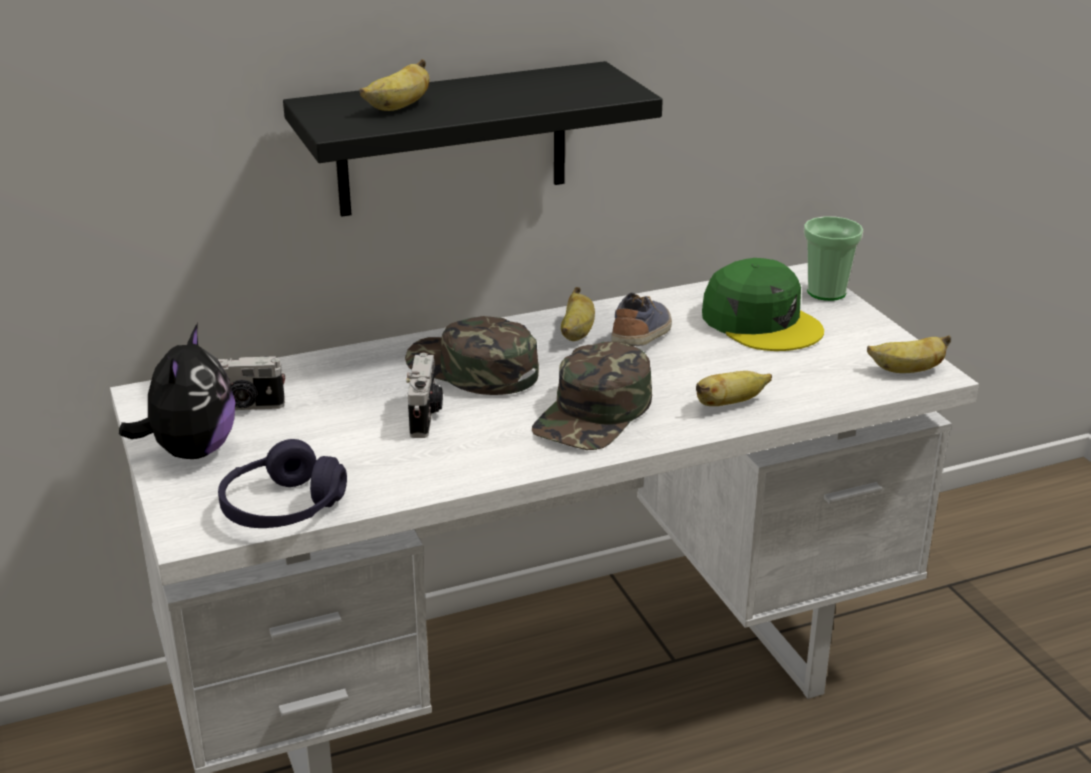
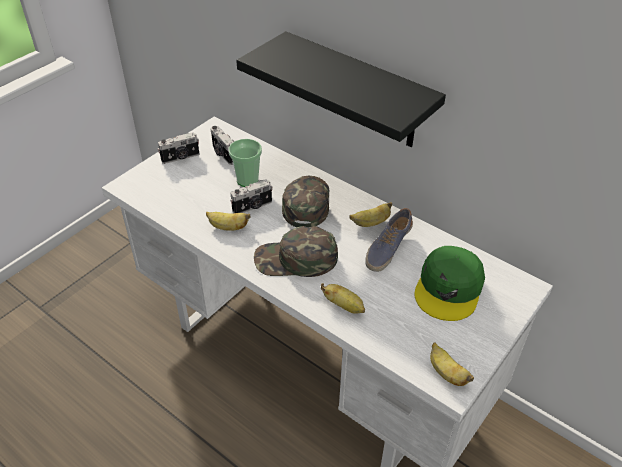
camera: 60 degrees right, 15 degrees up
plush toy [119,323,236,459] -> camera [158,132,199,164]
purple headphones [218,439,347,528] -> none
banana [360,59,430,111] -> banana moved to [206,212,251,231]
shoe [612,293,672,346] -> shoe turned 135 degrees clockwise [365,208,413,272]
cup [804,216,863,301] -> cup moved to [228,139,262,187]

